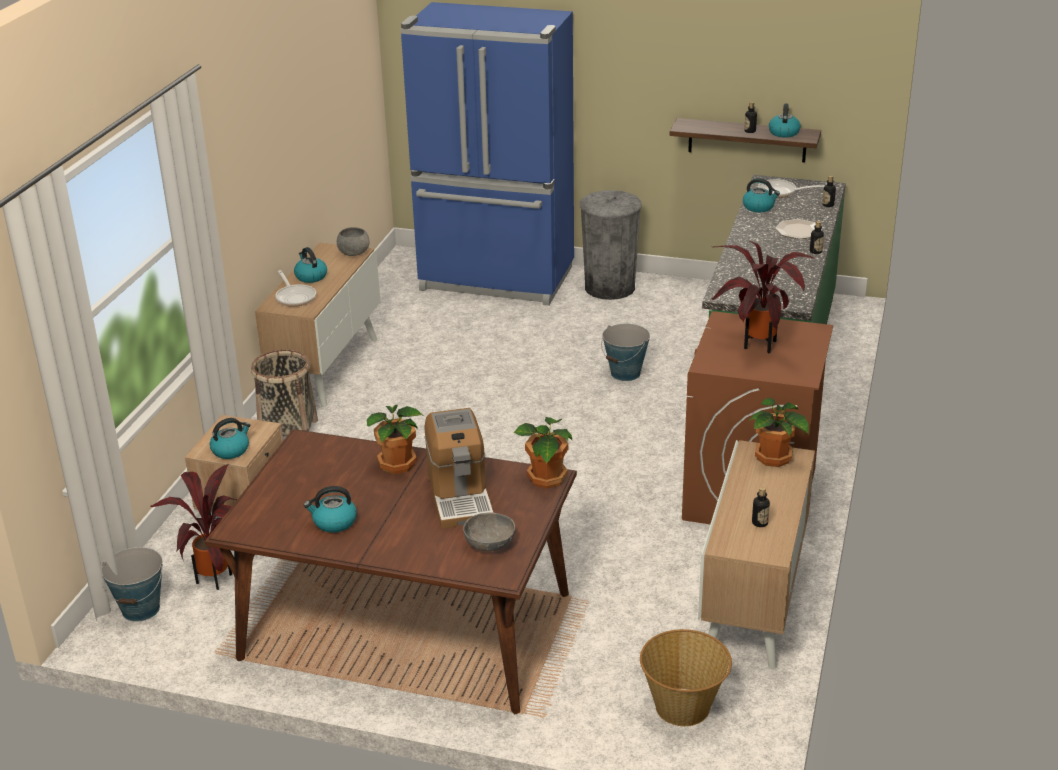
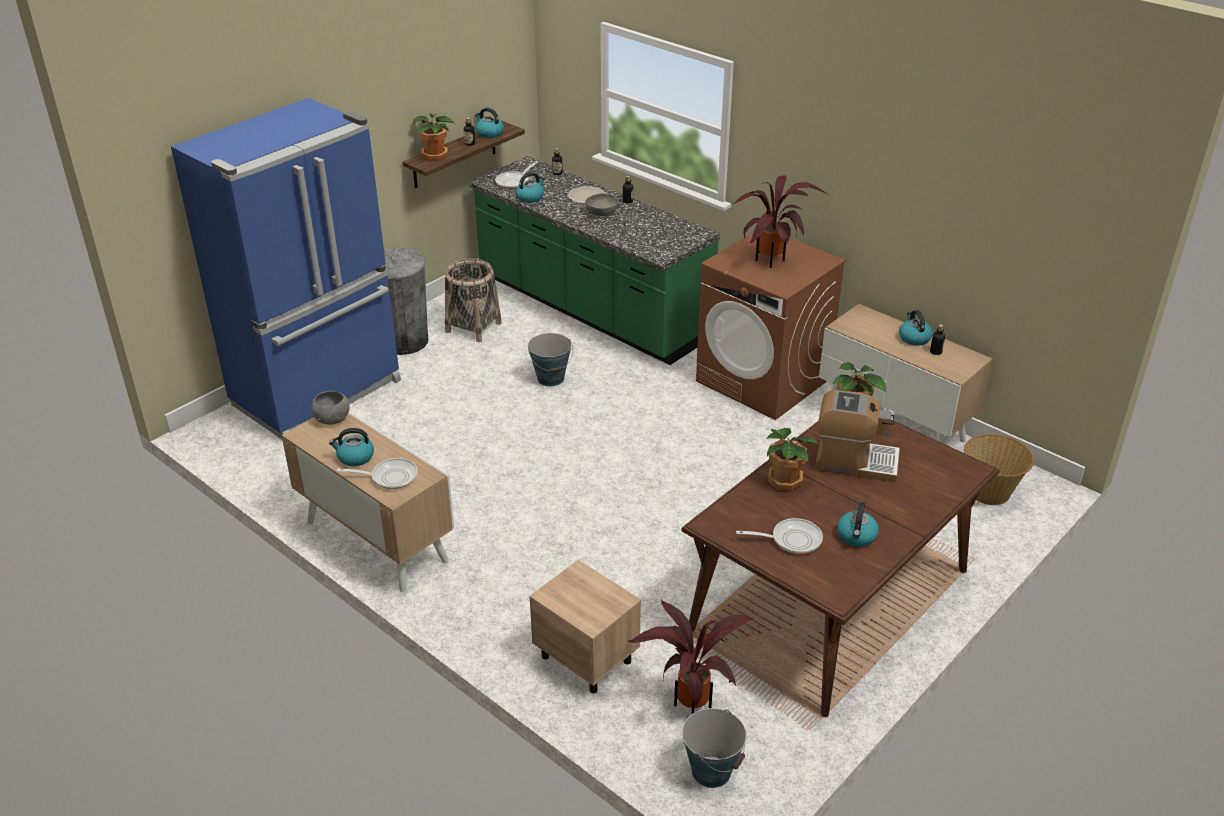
camera: 65 degrees left, 5 degrees up
kettle [210,418,250,459] -> kettle moved to [899,310,932,346]
basket [251,349,318,436] -> basket moved to [445,258,502,342]
grey bowl [463,512,515,552] -> grey bowl moved to [585,193,619,216]
potted plant [749,398,809,467] -> potted plant moved to [413,113,454,162]
none -> frying pan [736,518,823,554]

